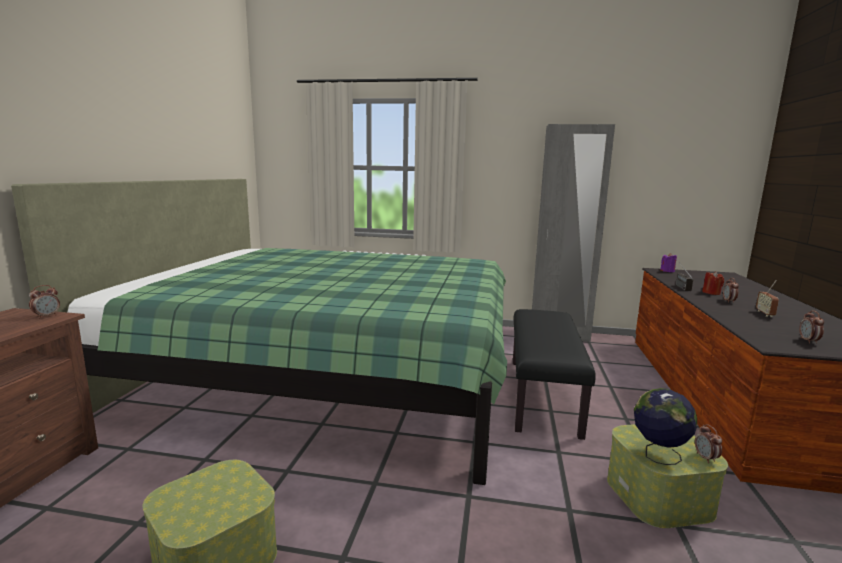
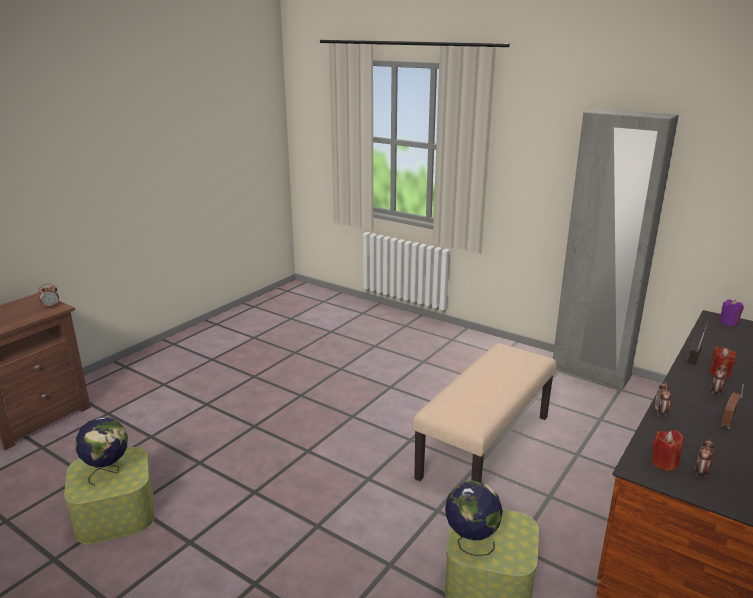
camera: 25 degrees right, 10 degrees up
green bed [11,179,507,485] -> none
black bench [513,309,596,440] -> beige bench [412,343,556,482]
alarm clock [695,424,722,463] -> alarm clock moved to [655,382,671,416]
none -> globe [75,417,128,485]
none -> red candle [651,430,684,471]

